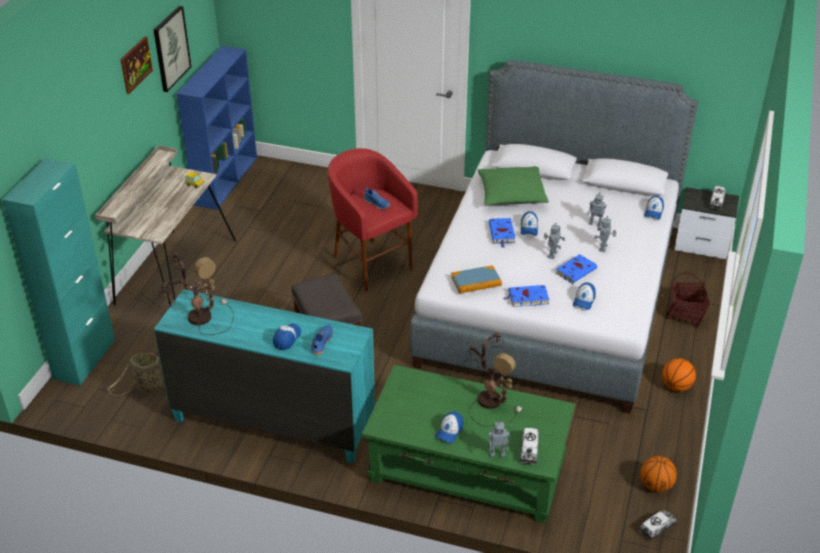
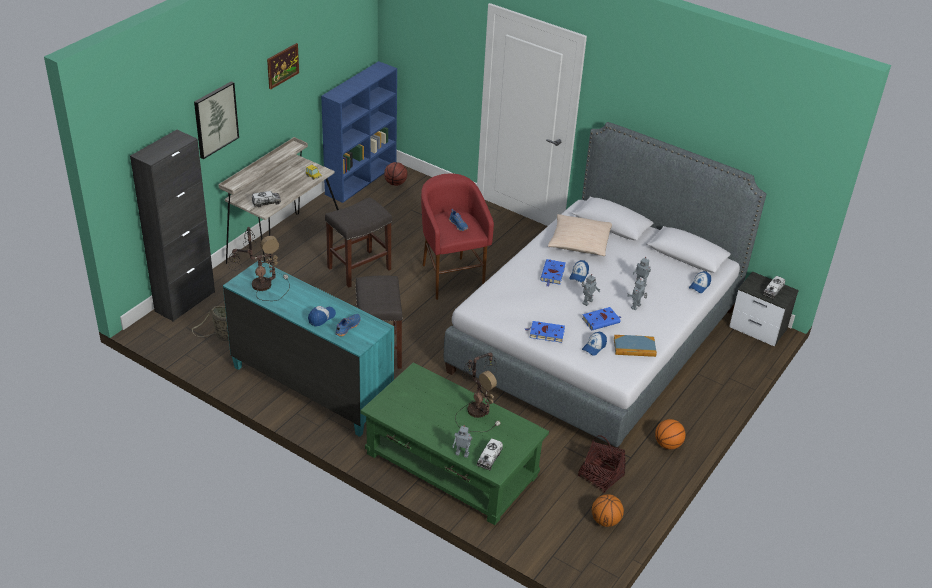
camera: 15 degrees right, 0 degrees up
turquoise cabinet [2,158,115,386] -> black cabinet [130,130,215,322]
picture [154,6,191,92] -> picture moved to [194,81,239,159]
cap [435,412,463,443] -> none
book [451,265,502,293] -> book moved to [614,335,657,357]
green pillow [478,166,549,205] -> beige pillow [548,214,612,256]
toy truck [639,510,677,541] -> toy truck moved to [252,191,281,207]
basket [666,272,710,328] -> basket moved to [578,435,626,493]
none -> grey stool [325,197,392,287]
none -> basketball [384,162,407,186]

